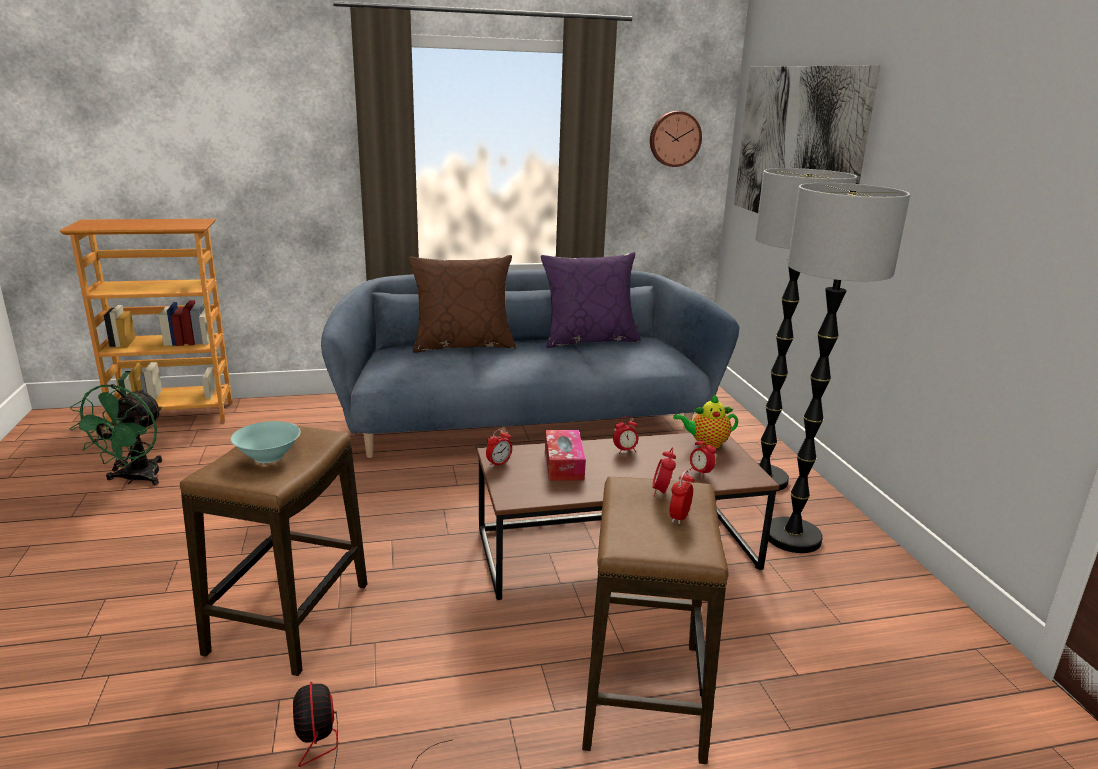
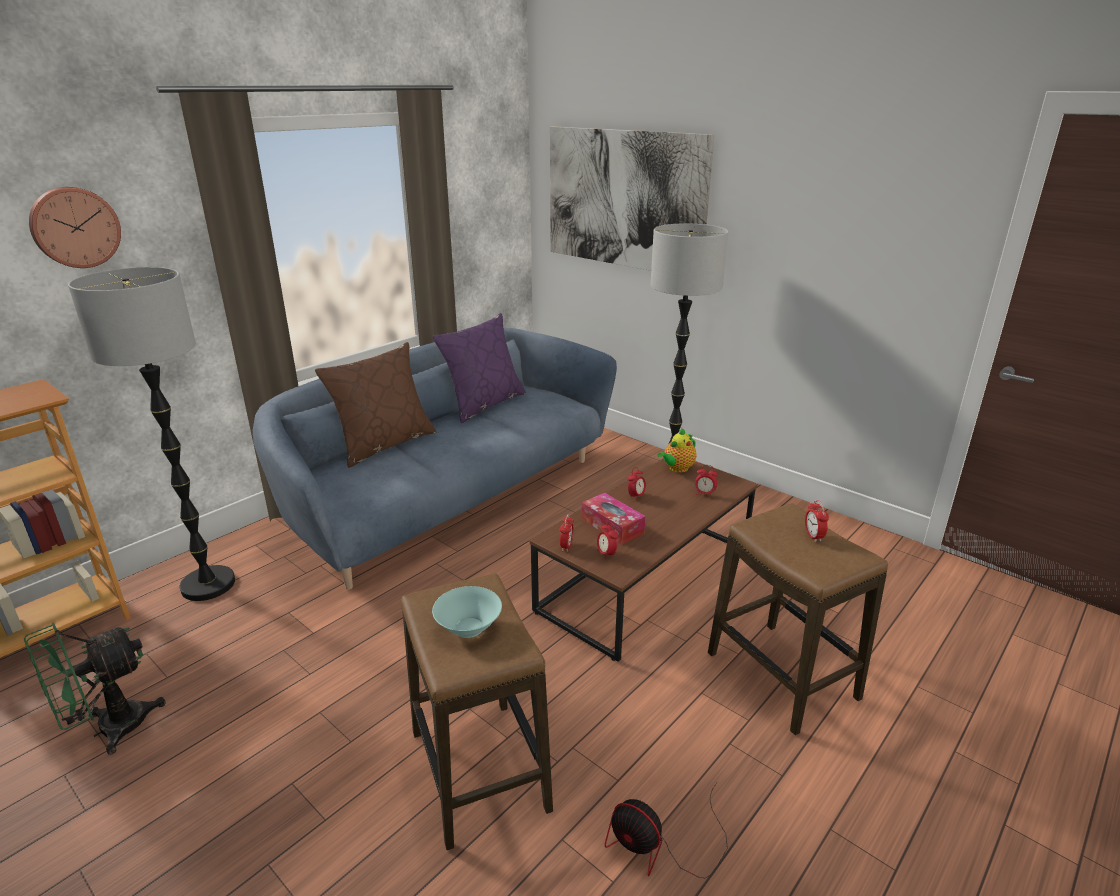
camera: 35 degrees left, 5 degrees up
green fan [70,384,162,485] -> green fan turned 75 degrees clockwise [24,623,166,754]
wall clock [650,111,702,167] -> wall clock moved to [29,187,121,268]
alarm clock [652,447,676,497] -> alarm clock moved to [597,522,618,560]
floor lamp [768,183,910,553] -> floor lamp moved to [68,267,235,601]

